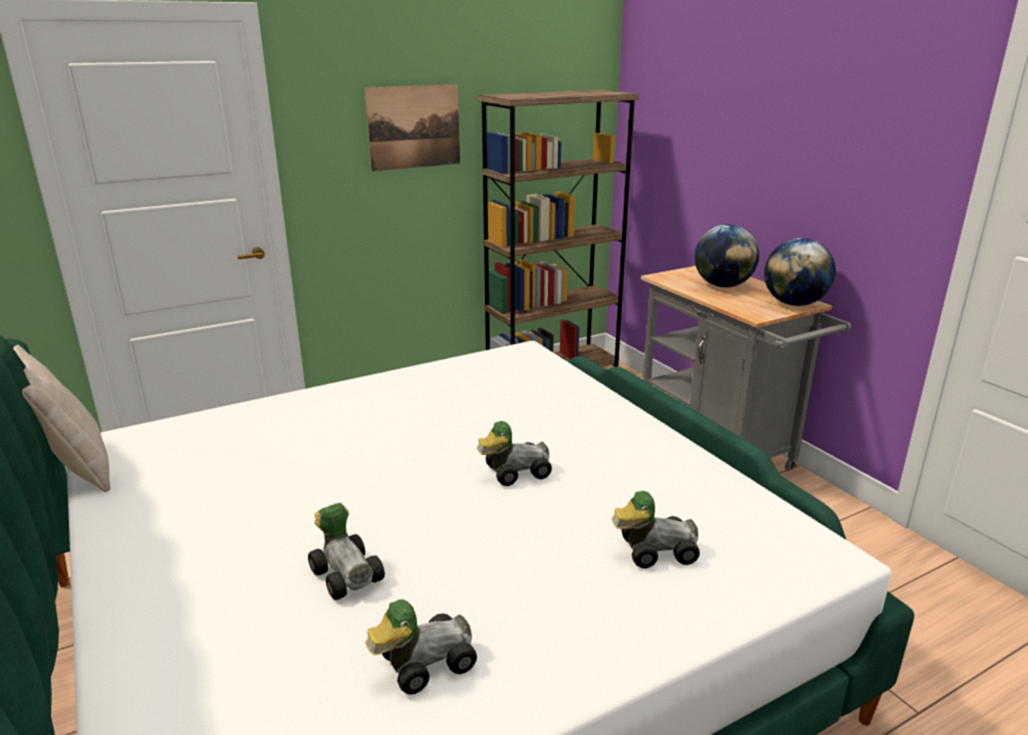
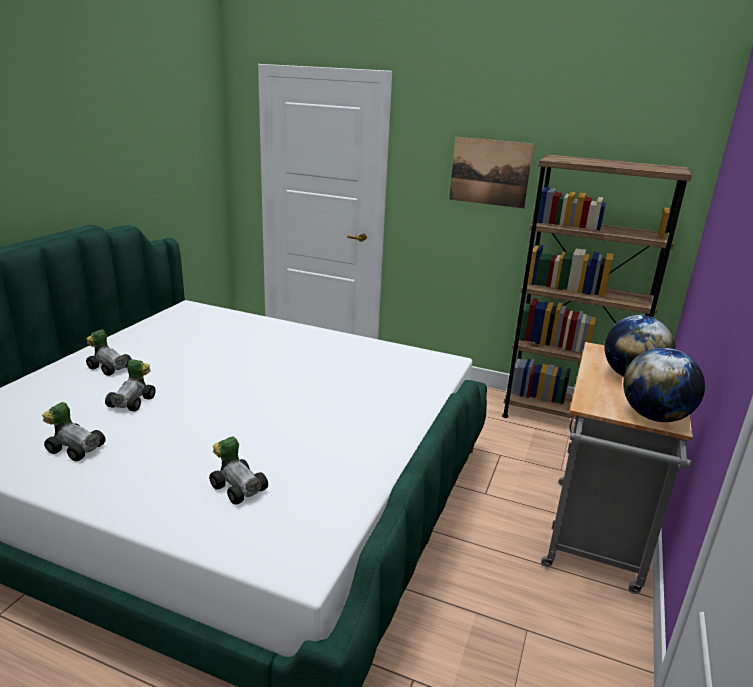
camera: 50 degrees right, 0 degrees up
beige pillow [13,345,110,492] -> none
toy car [476,421,552,486] -> toy car moved to [86,329,131,376]

